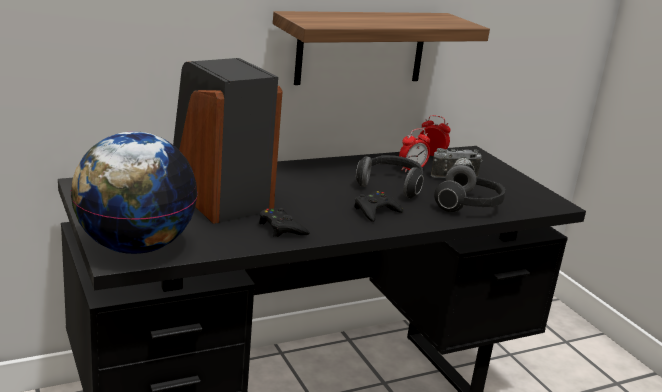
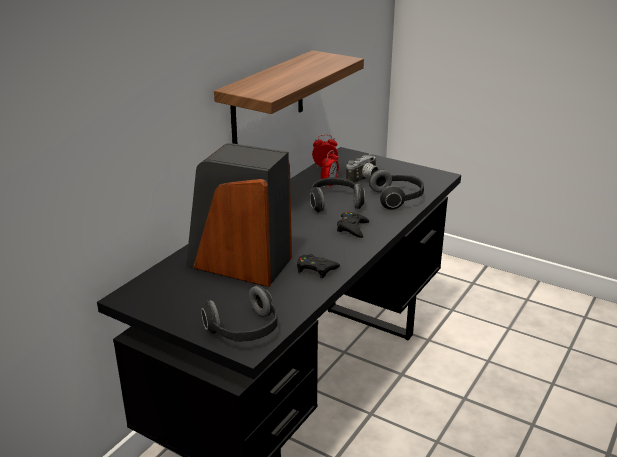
camera: 30 degrees left, 5 degrees up
globe [70,132,198,254] -> headphones [201,285,277,342]

